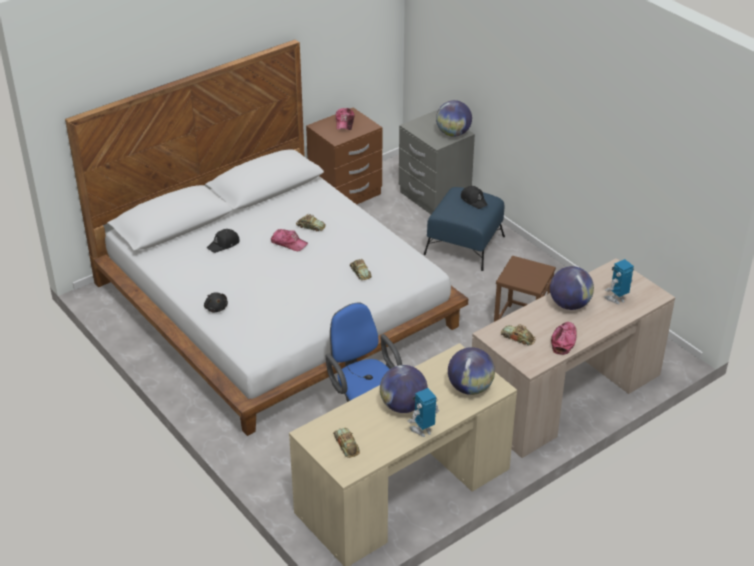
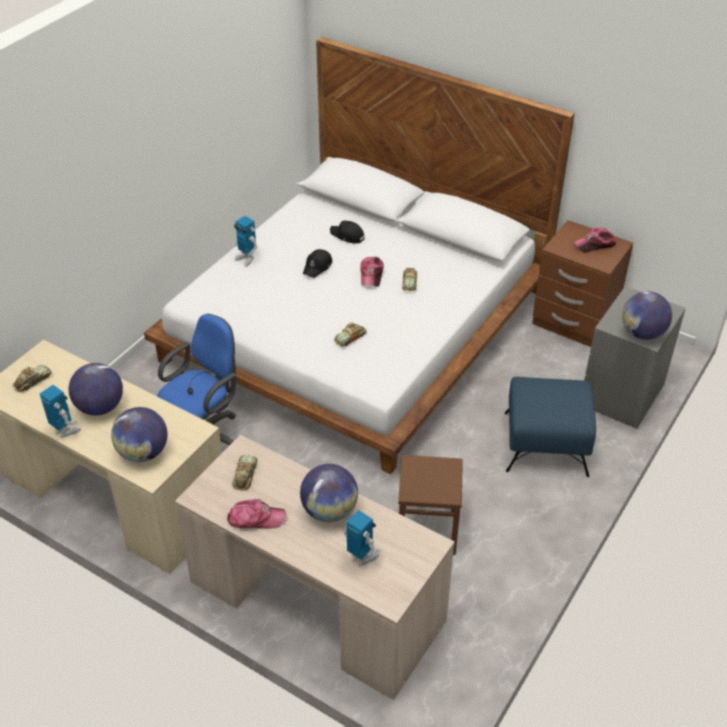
camera: 70 degrees right, 5 degrees up
black plush toy [204,292,228,312] -> toy robot [233,216,257,267]
black cap [461,186,488,209] -> black cap moved to [303,249,332,278]

